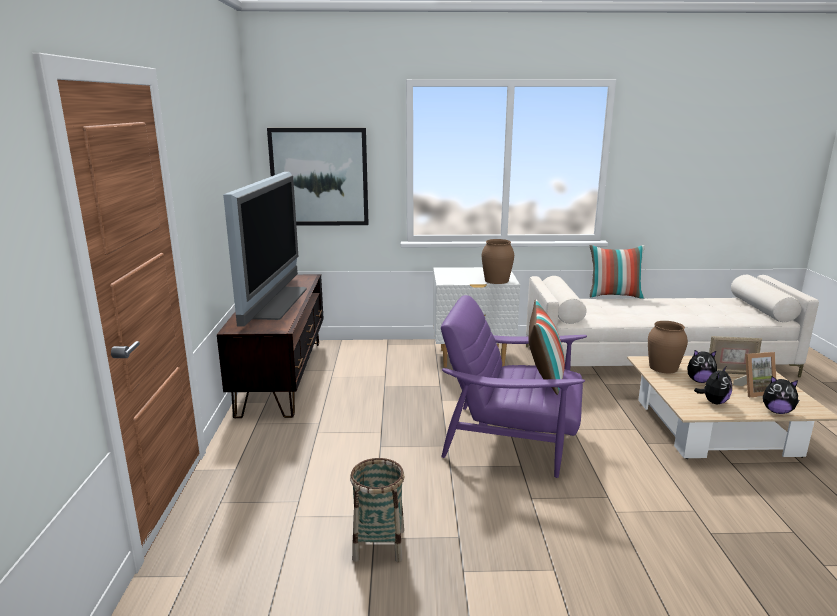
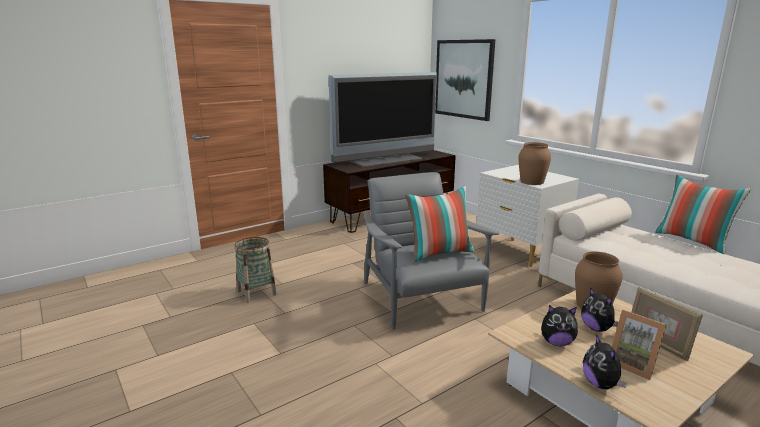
camera: 55 degrees right, 0 degrees up
purple armchair [441,295,587,478] -> grey armchair [364,172,499,329]

